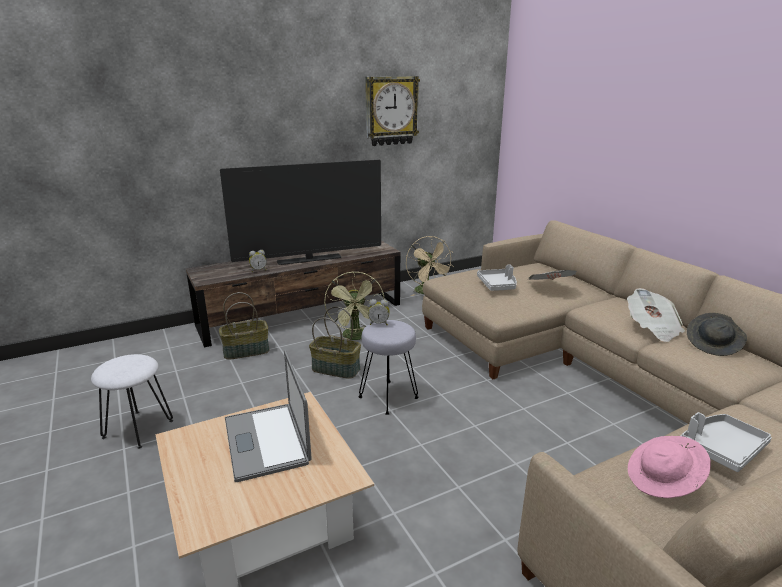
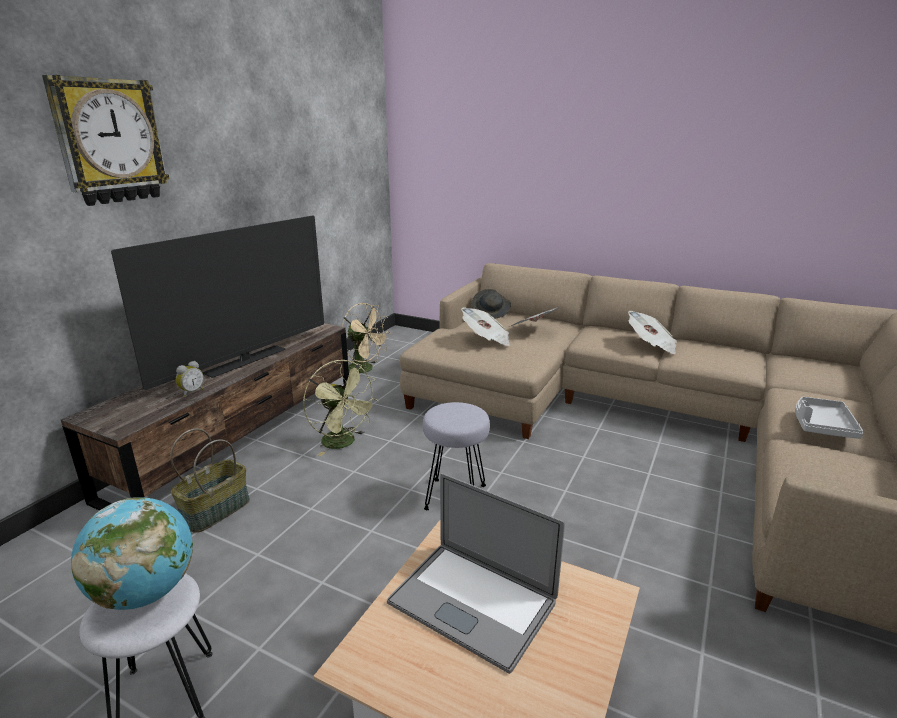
camera: 35 degrees left, 0 degrees up
basket [309,307,361,379] -> none
wall clock [365,76,420,146] -> wall clock moved to [42,75,169,206]
alarm clock [368,299,390,325] -> none
grey tray [477,264,517,291] -> newspaper [461,307,510,346]
pink hat [628,436,711,498] -> none
grey hat [687,313,747,356] -> grey hat moved to [472,289,511,318]
none -> globe [71,497,193,610]

